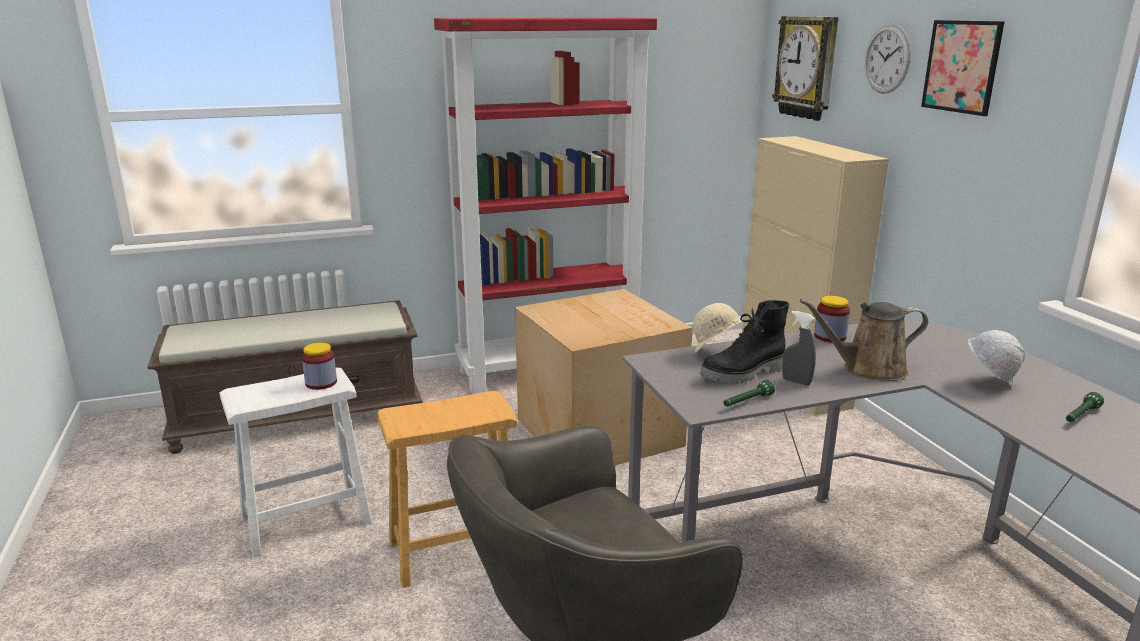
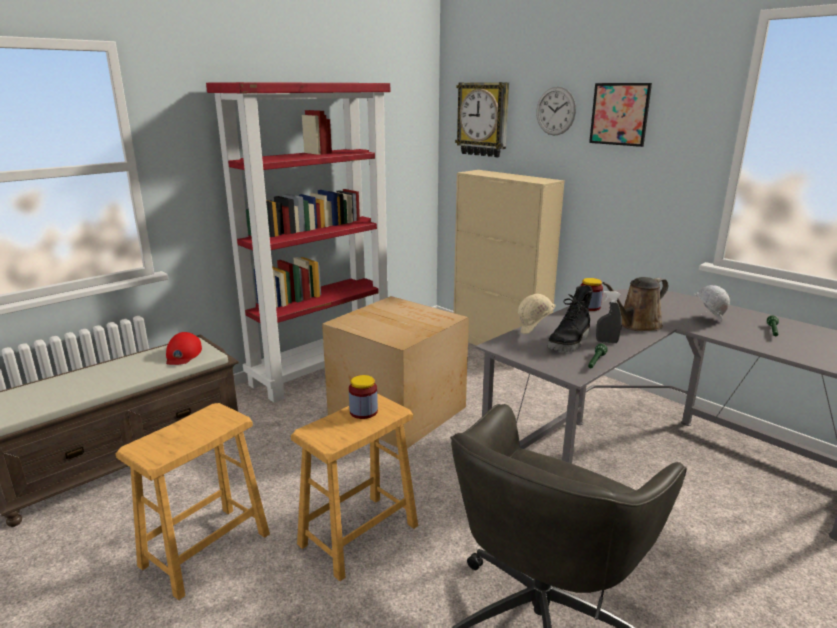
camera: 25 degrees left, 0 degrees up
white stool [220,368,372,557] -> brown stool [116,403,270,600]
jar [302,343,337,390] -> jar moved to [349,375,378,419]
none -> red cap [166,332,202,365]

